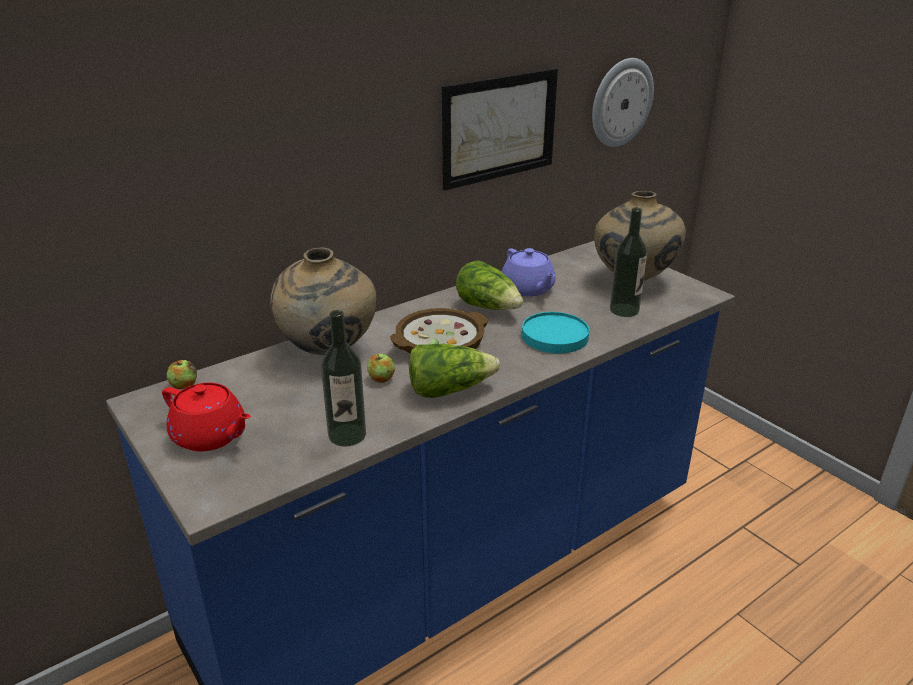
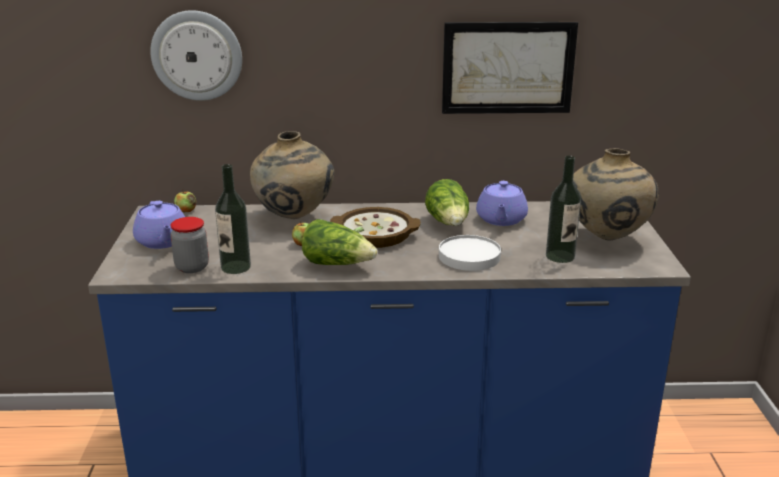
camera: 35 degrees right, 5 degrees down
red teapot [162,383,251,451] -> purple teapot [133,201,185,249]
turquoise plate [522,312,589,353] -> white plate [439,235,501,271]
wall clock [592,58,654,147] -> wall clock moved to [150,10,242,101]
none -> jar [170,217,209,273]

